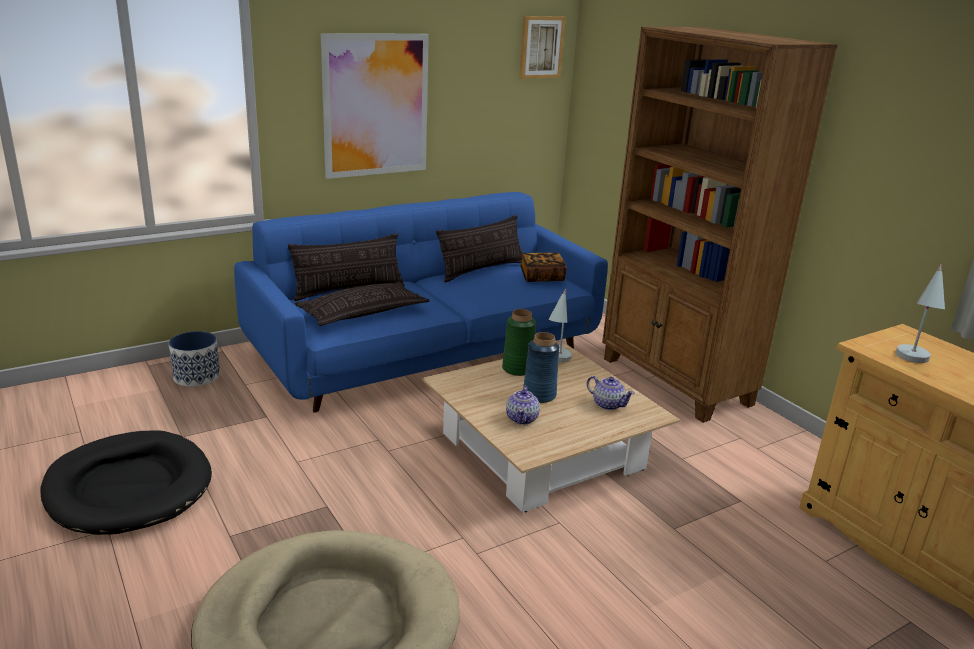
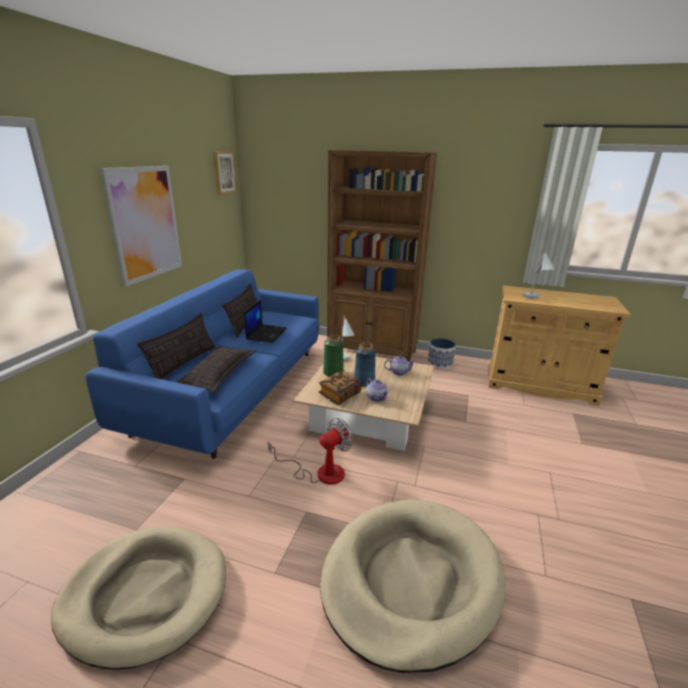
camera: 40 degrees left, 0 degrees up
black dog bed [40,430,212,535] -> beige dog bed [51,526,226,670]
planter [169,331,220,387] -> planter moved to [428,338,456,369]
book [520,253,567,282] -> book moved to [318,371,362,405]
none -> laptop [244,300,287,343]
none -> fan [268,418,353,485]

